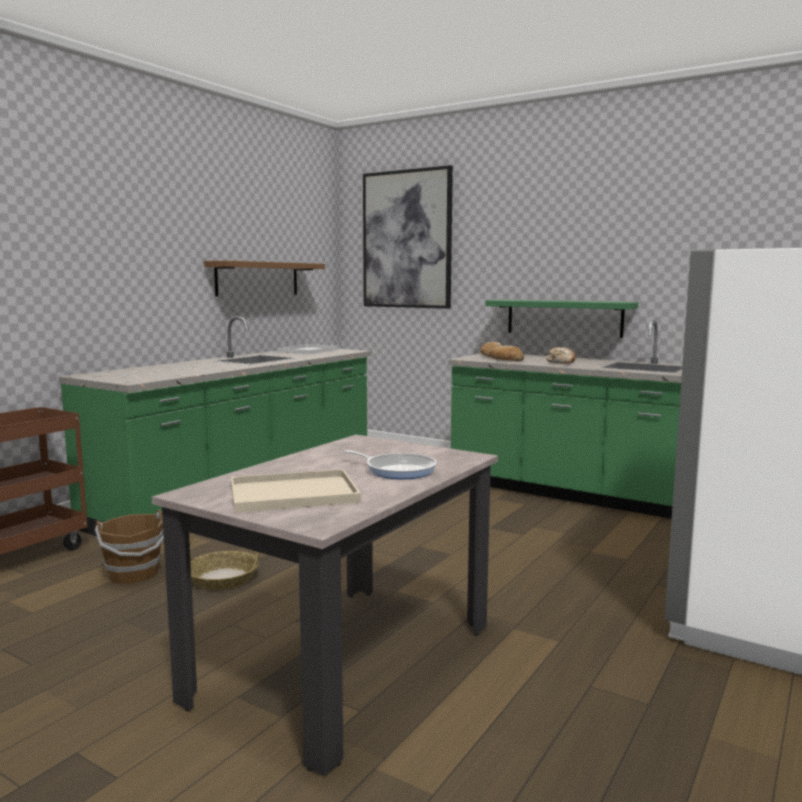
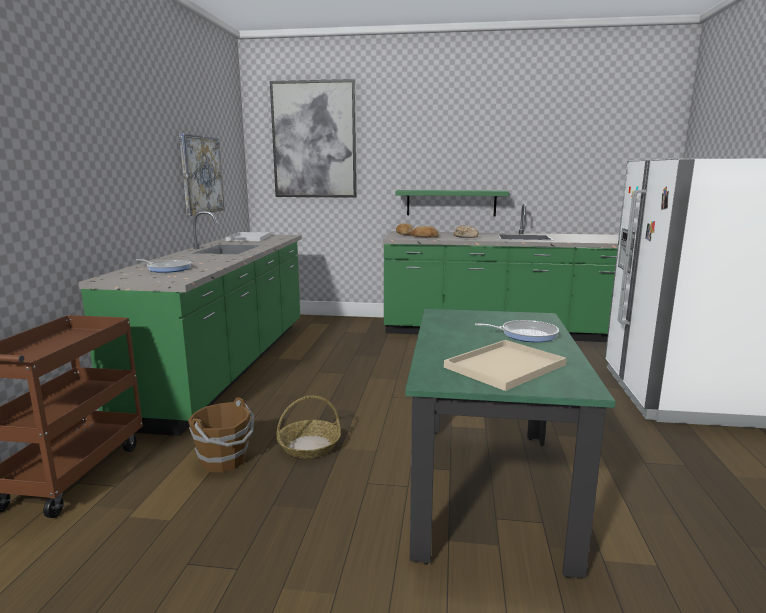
camera: 25 degrees left, 5 degrees up
beige dining table [152,435,498,776] -> green dining table [405,309,616,579]
brown shelf [204,260,325,297] -> picture [179,133,225,216]
none -> frying pan [136,259,191,273]

